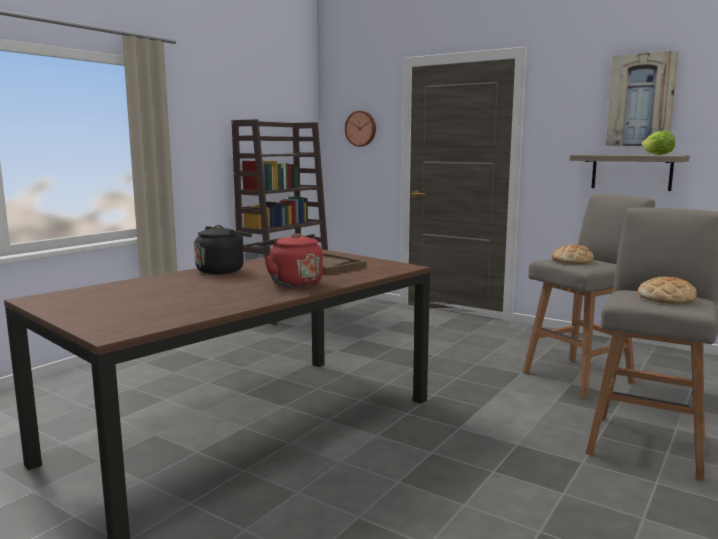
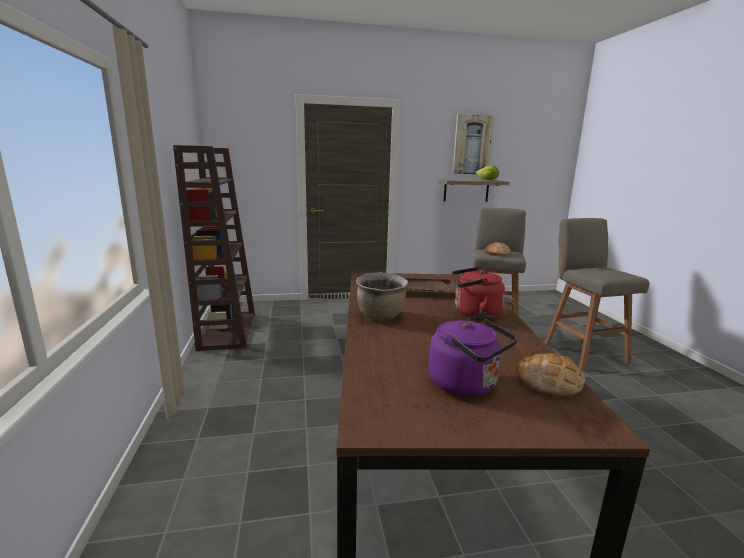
camera: 45 degrees left, 5 degrees up
black kettle [194,225,252,274] -> brown cooking pot [356,272,408,321]
wall clock [345,111,376,147] -> none
bread [638,276,697,304] -> bread moved to [516,353,585,396]
none -> purple kettle [429,319,517,397]

